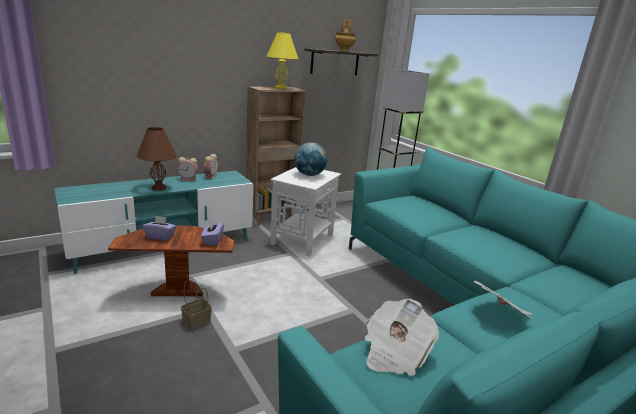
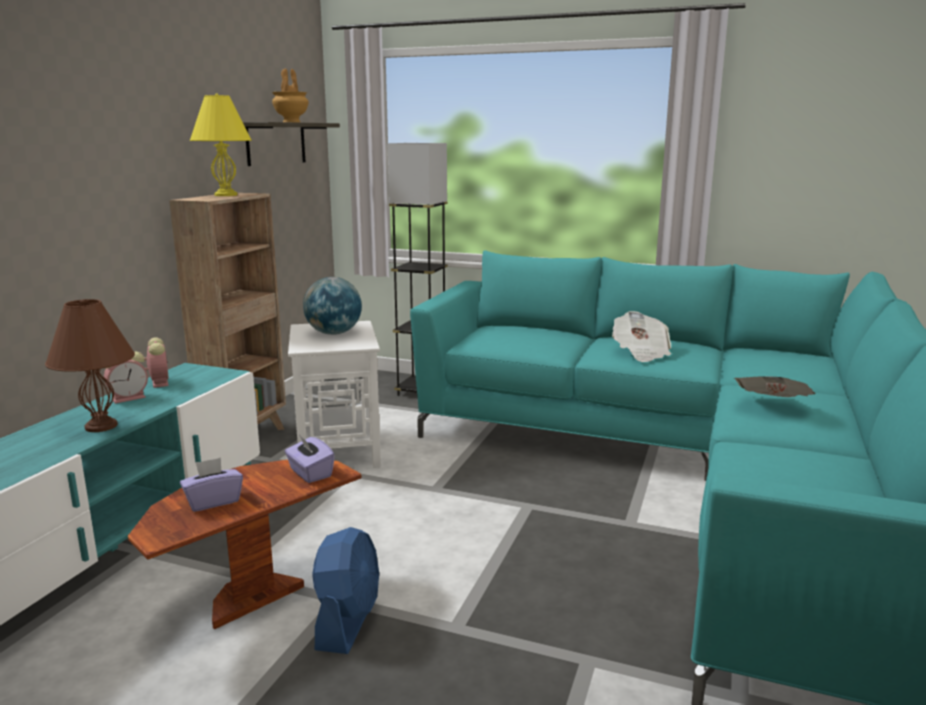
camera: 35 degrees left, 5 degrees down
basket [181,277,212,330] -> blue fan [312,527,379,654]
newspaper [365,299,439,376] -> newspaper moved to [612,311,671,362]

